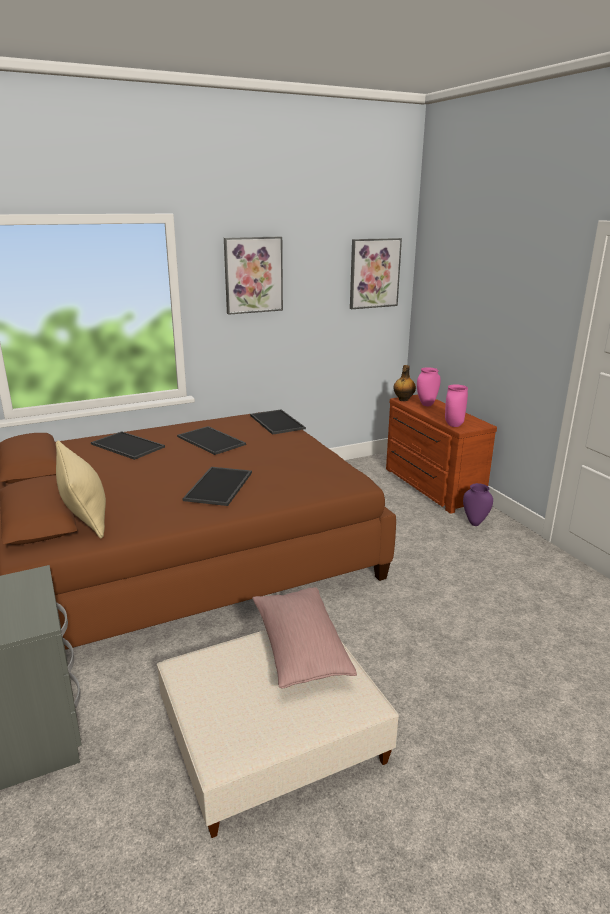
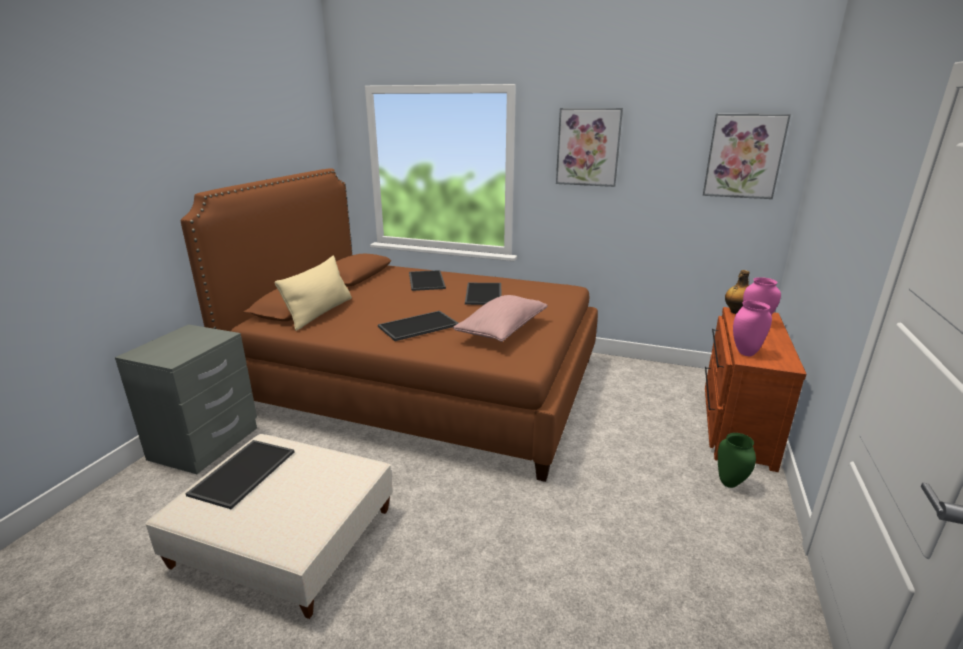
camera: 45 degrees right, 0 degrees up
tray [250,409,306,435] -> tray moved to [185,440,294,509]
pink pillow [253,587,357,688] -> pink pillow moved to [453,295,547,342]
purple vase [463,483,493,526] -> green vase [718,433,756,488]

